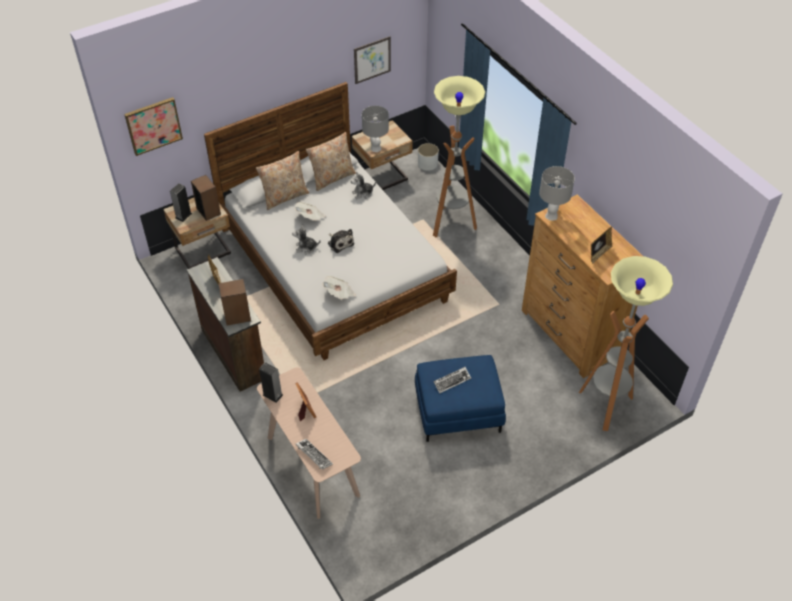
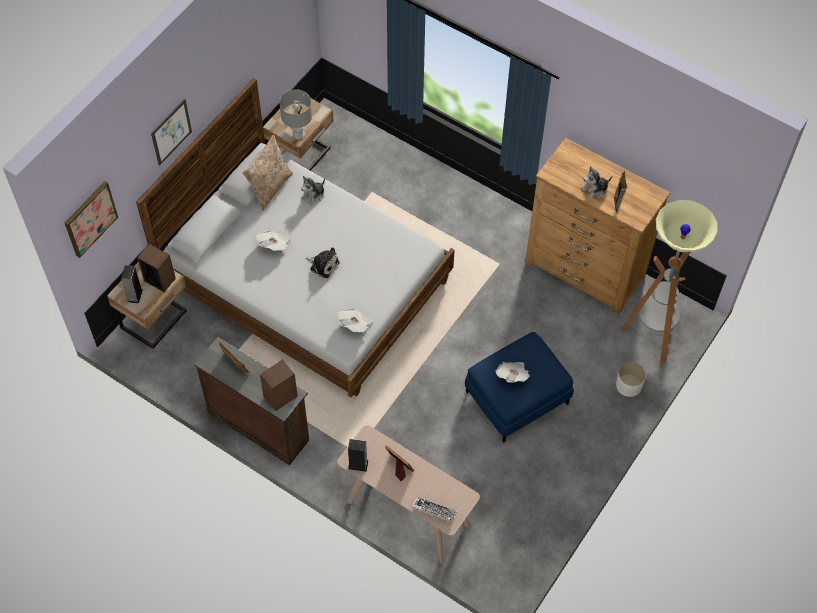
camera: 25 degrees left, 10 degrees up
beige pillow [256,151,309,210] -> none
plush toy [292,224,321,254] -> plush toy moved to [581,166,612,199]
picture [354,36,391,84] -> picture moved to [151,99,192,166]
white planter [418,143,439,171] -> white planter moved to [616,362,646,397]
floor lamp [433,76,485,237] -> none
keyboard [433,367,471,394] -> newspaper [496,362,530,383]
grey table lamp [539,166,575,221] -> none

